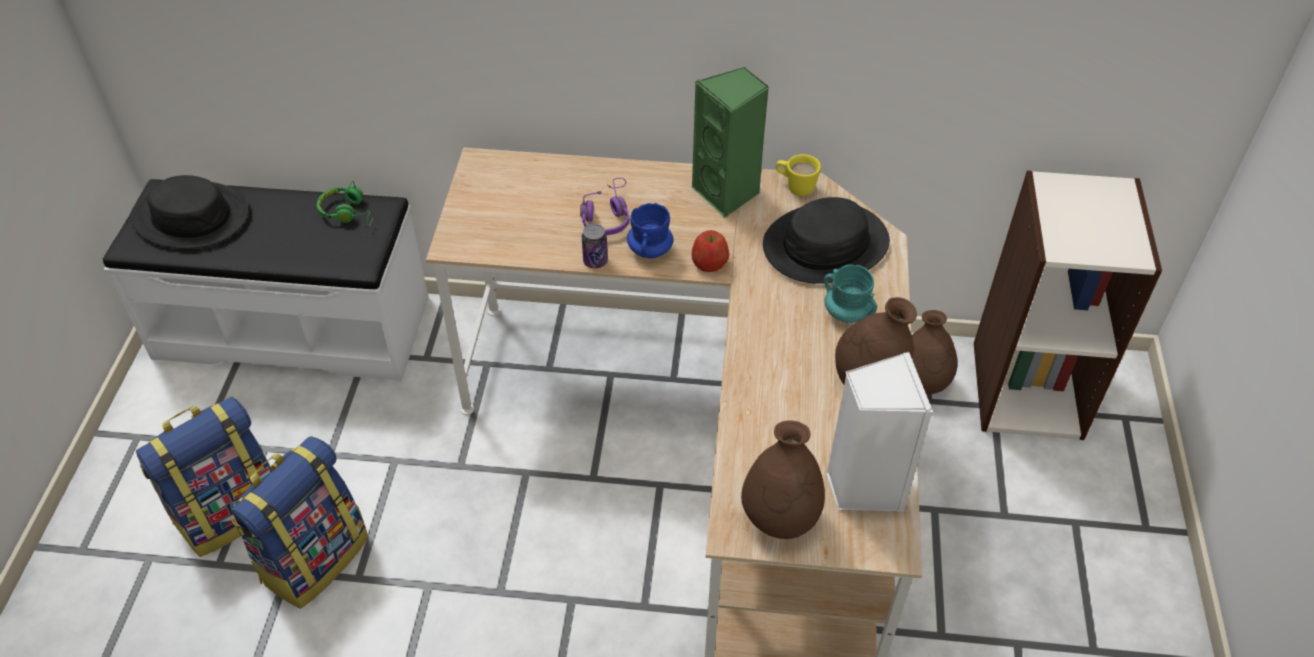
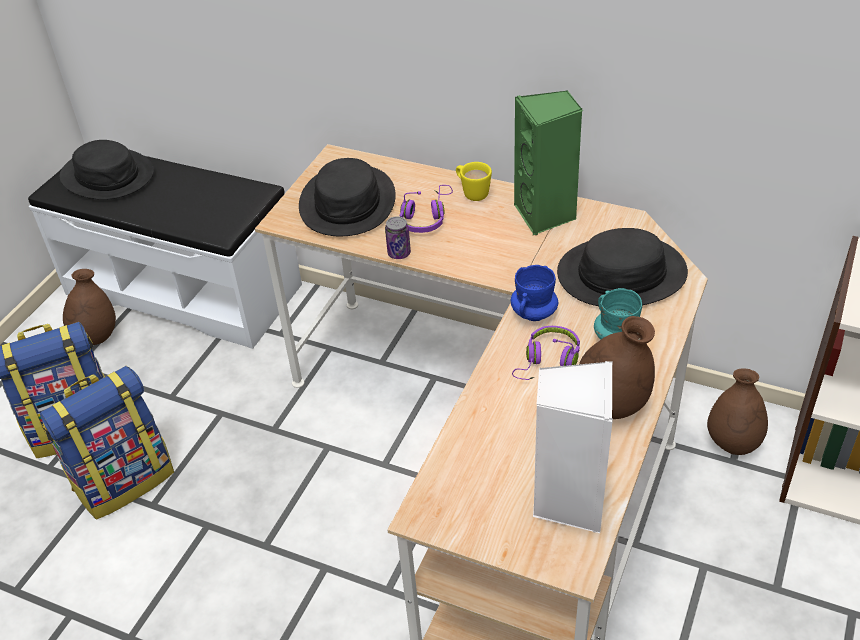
camera: 20 degrees right, 5 degrees down
green headphones [317,181,374,226] -> none
blue mug [627,203,673,258] -> blue mug moved to [511,265,558,321]
apple [692,230,729,272] -> none
brown vase [741,420,825,539] -> brown vase moved to [63,269,116,345]
yellow mug [776,154,821,196] -> yellow mug moved to [456,162,492,201]
none -> black hat [299,158,396,236]
none -> purple headphones [512,326,580,380]

